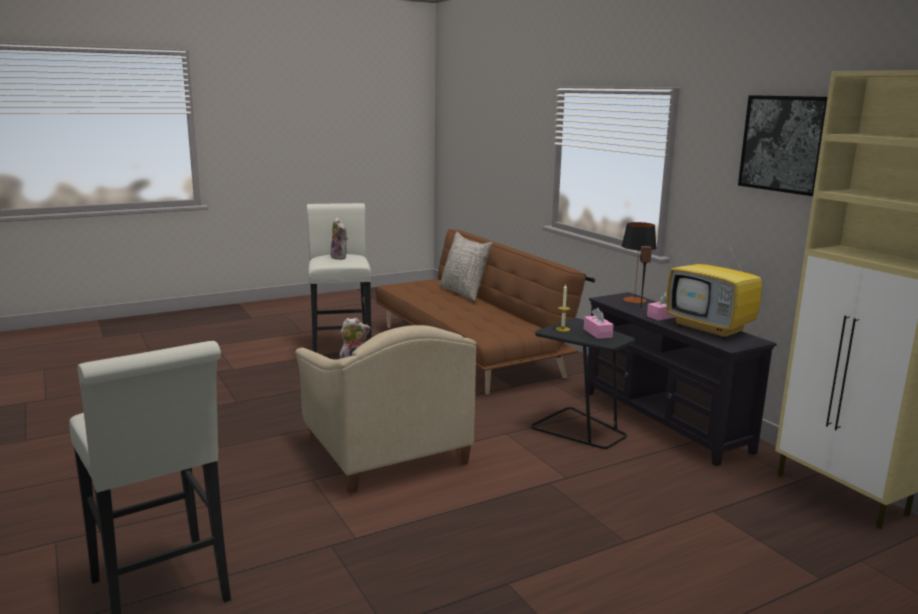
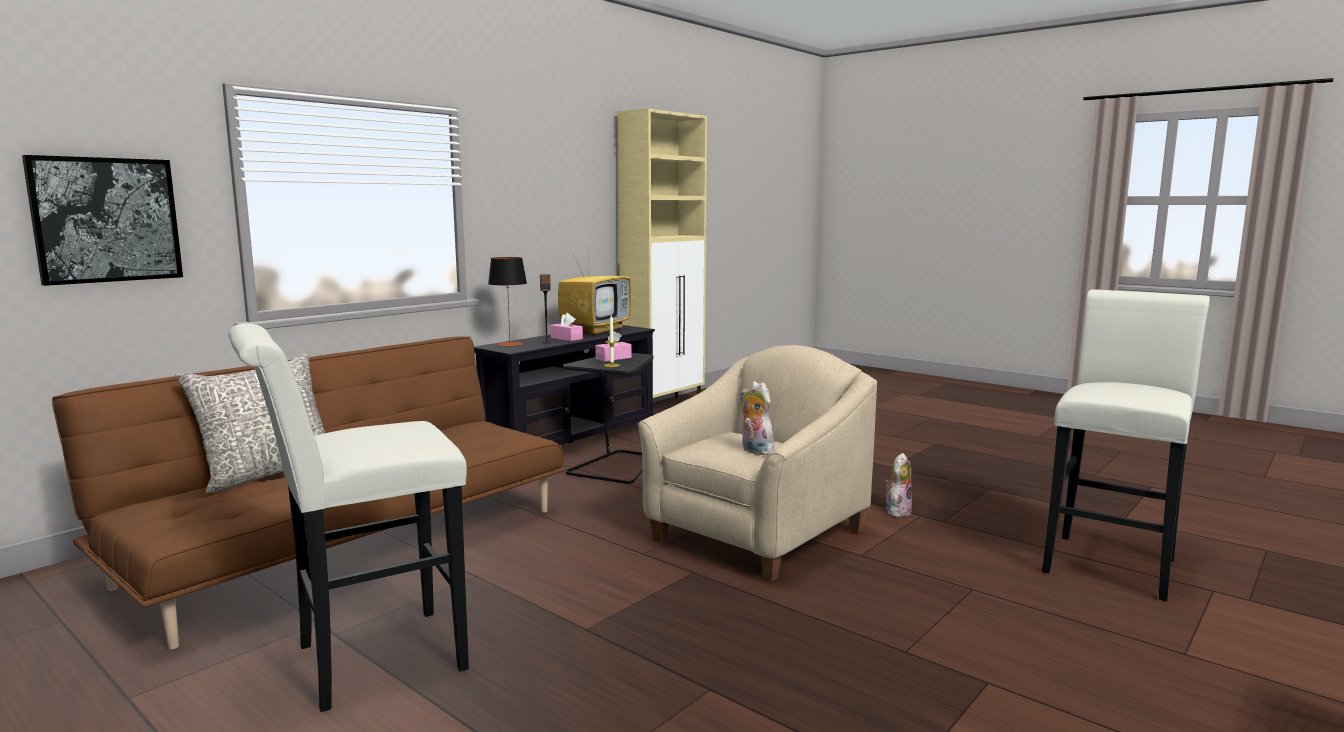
camera: 110 degrees left, 5 degrees down
plush toy [330,217,348,260] -> plush toy moved to [885,453,912,517]
picture [738,95,828,196] -> picture moved to [22,155,183,286]

